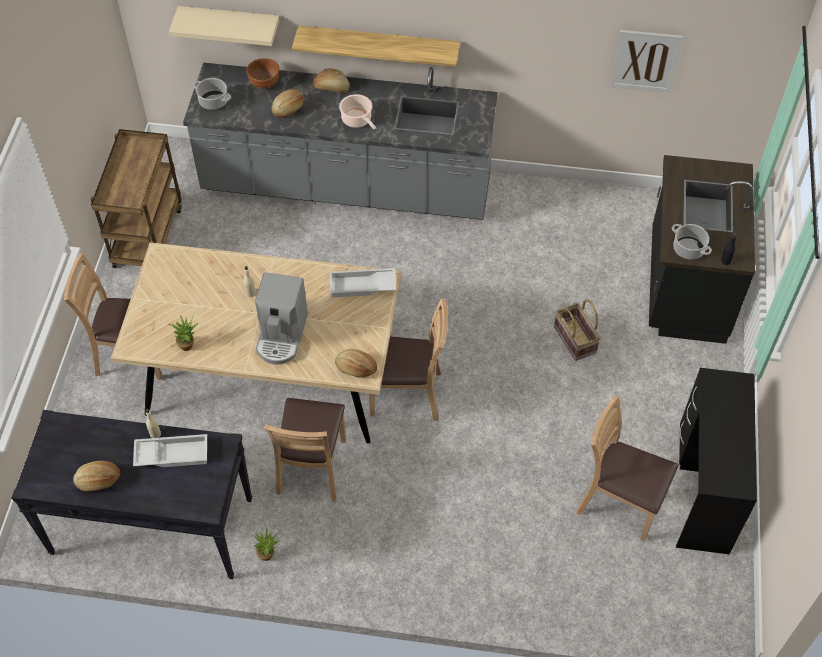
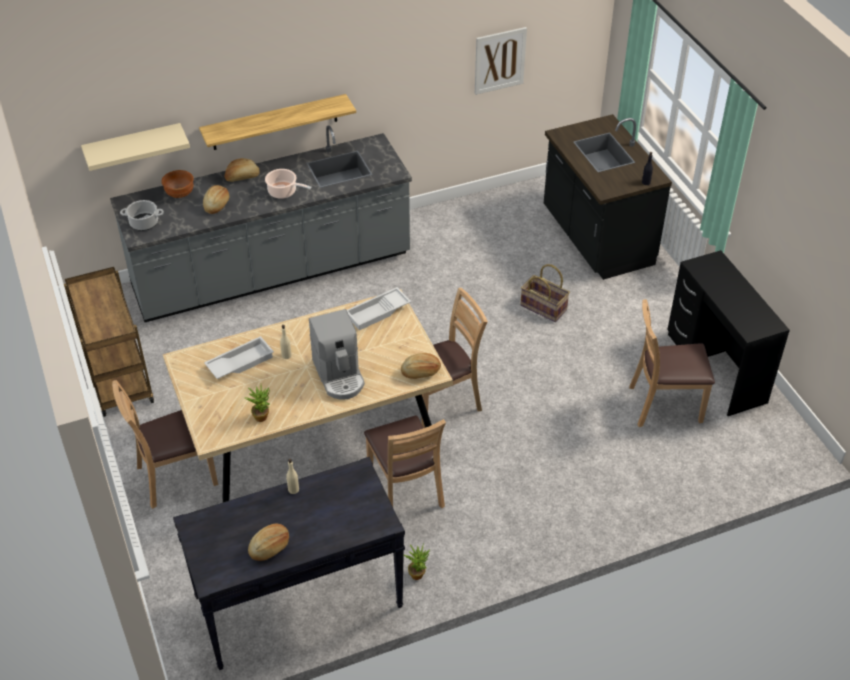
camera: 30 degrees left, 10 degrees down
white tray [133,434,207,467] -> white tray moved to [204,336,274,379]
cooking pot [672,224,712,260] -> none

